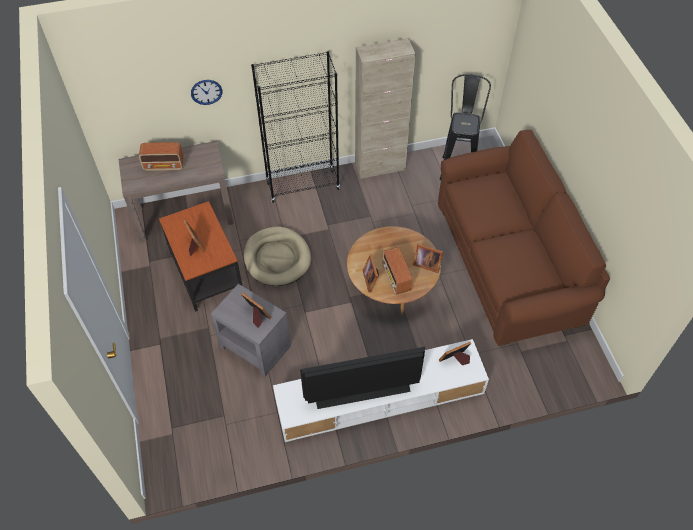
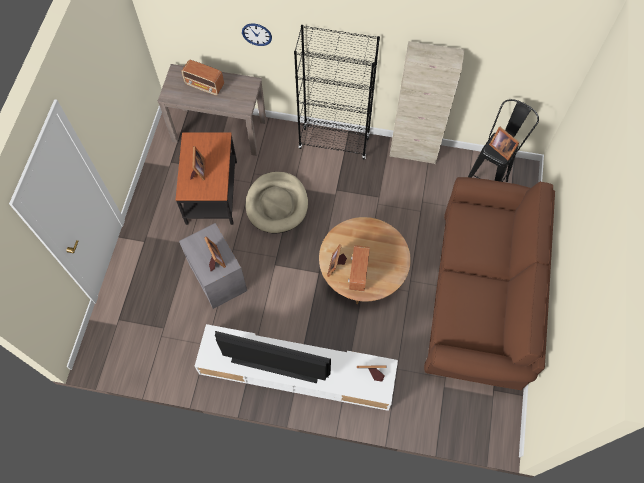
camera: 25 degrees right, 10 degrees up
picture frame [413,244,443,273] -> picture frame moved to [489,127,520,160]

